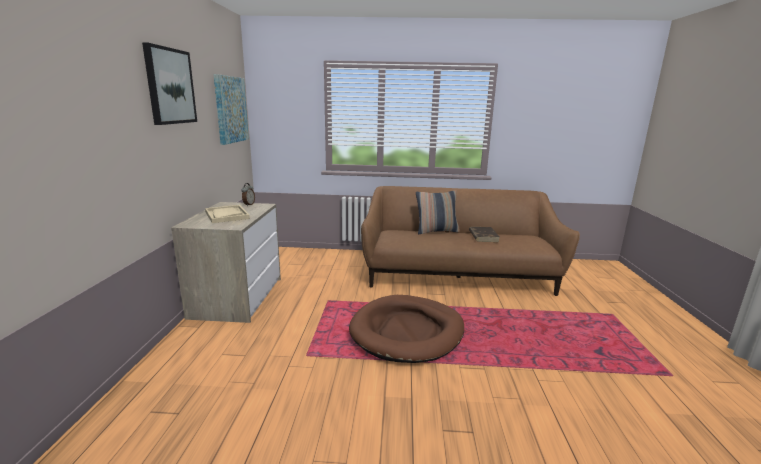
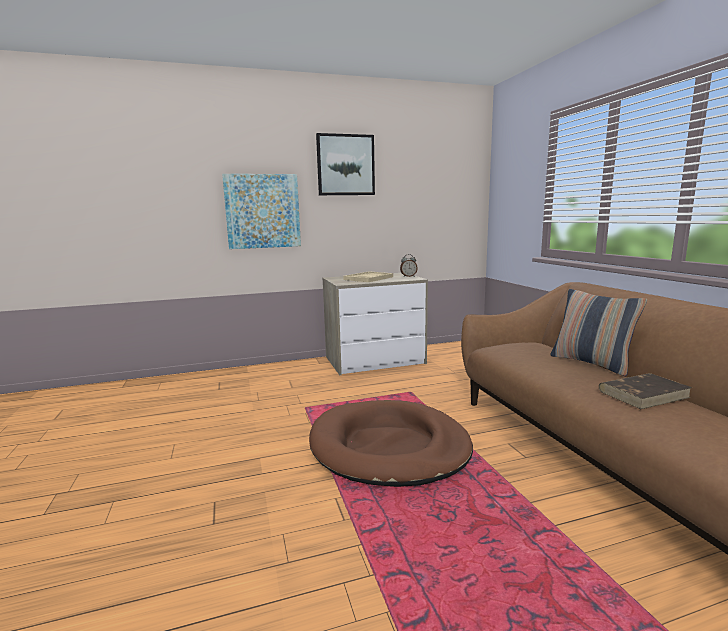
camera: 70 degrees right, 5 degrees down
picture [214,74,249,145] -> picture moved to [222,174,301,249]

